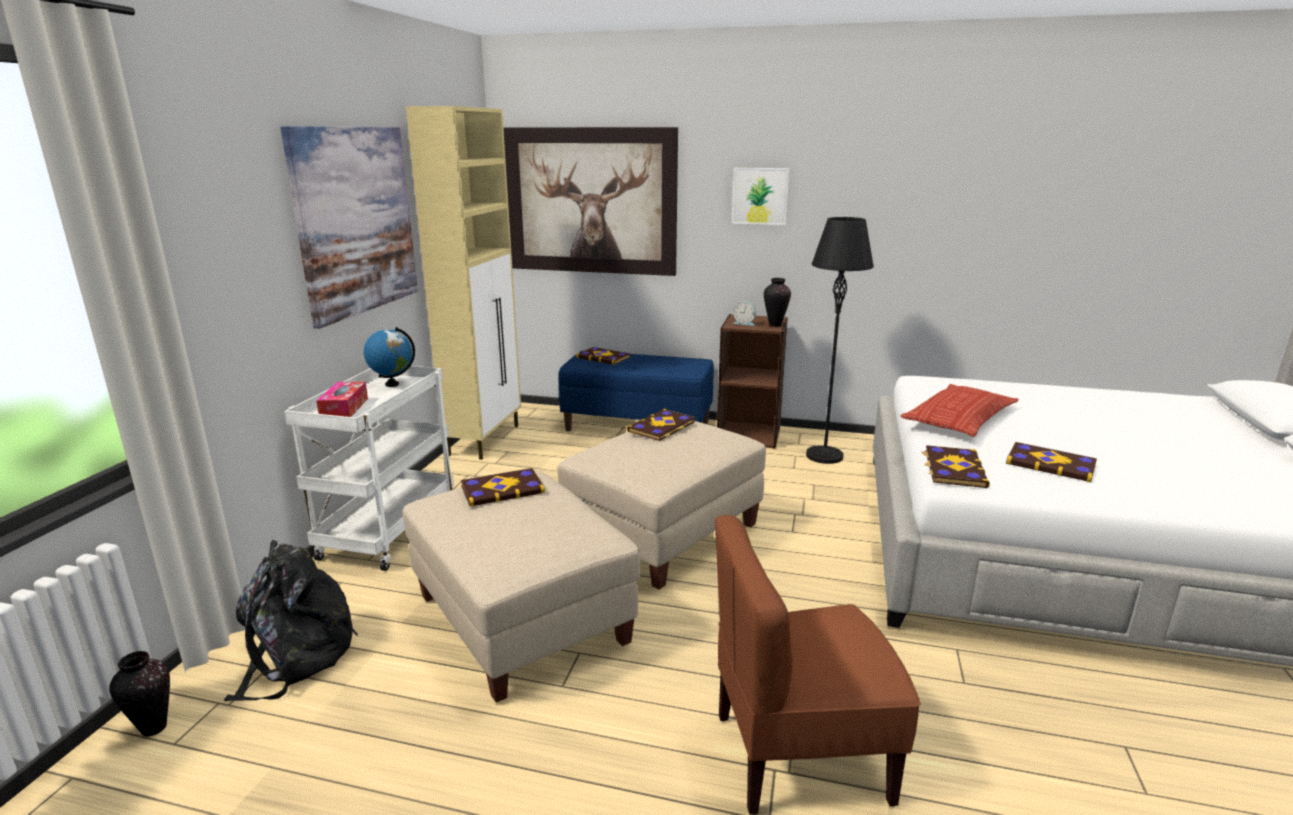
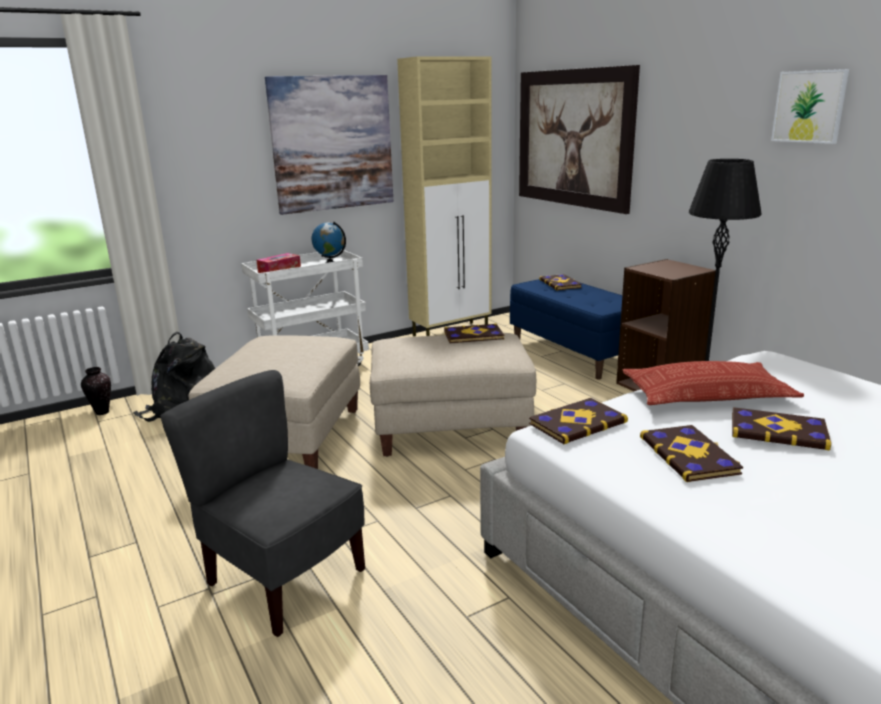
camera: 45 degrees right, 0 degrees up
book [461,468,545,507] -> book moved to [732,407,831,450]
brown chair [715,515,920,815] -> grey chair [160,370,365,637]
picture [732,168,790,225] -> picture moved to [771,69,849,144]
alarm clock [733,301,756,326] -> none
vase [764,278,791,327] -> none

